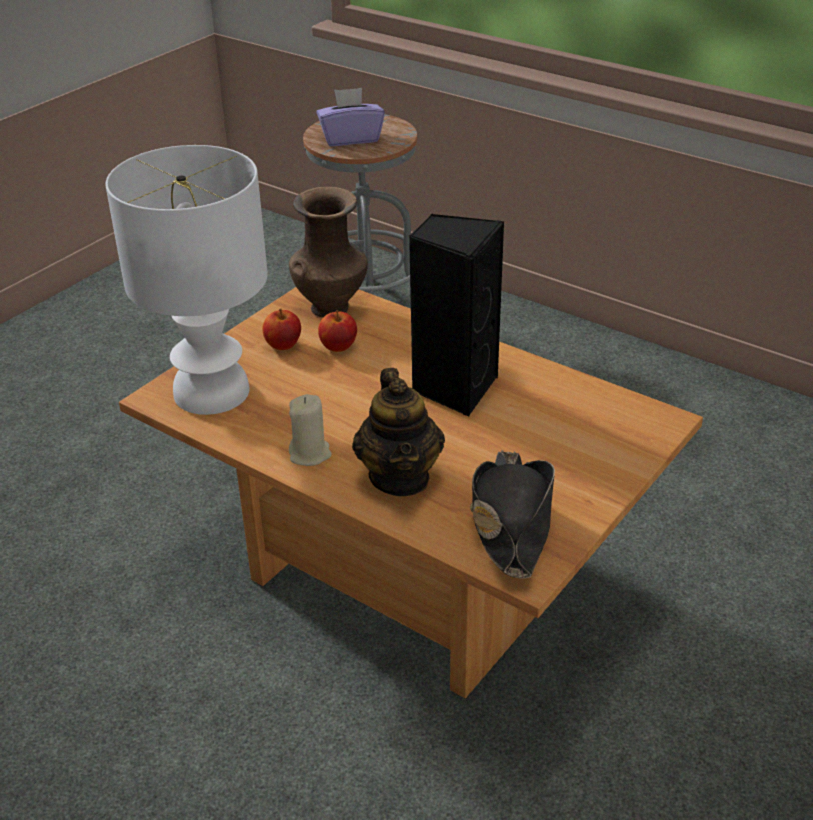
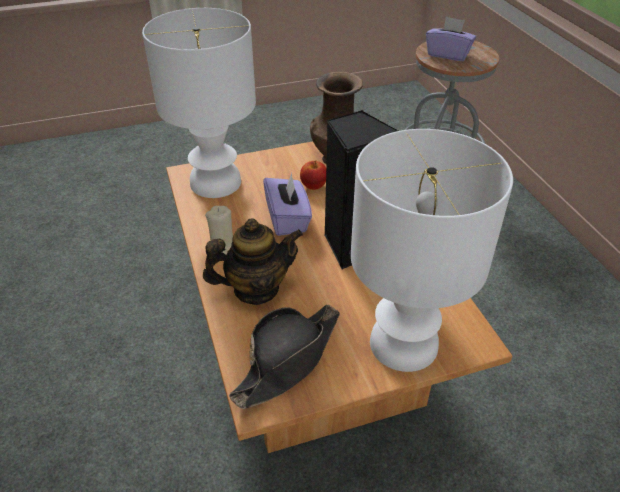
camera: 35 degrees right, 5 degrees up
apple [262,309,301,350] -> none
teapot [352,368,445,496] -> teapot turned 135 degrees counterclockwise [203,218,303,305]
none -> purple tissue box [263,173,312,236]
none -> white table lamp [351,129,513,372]

